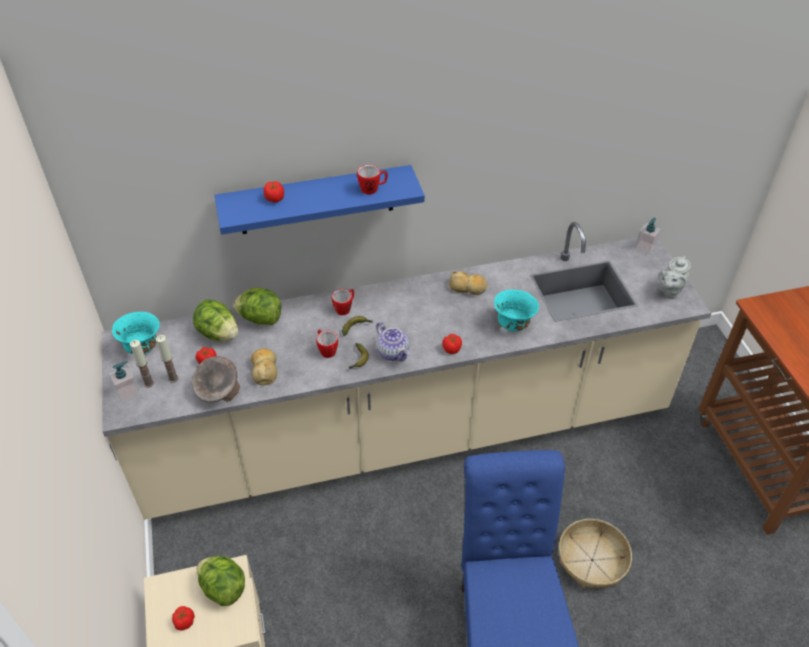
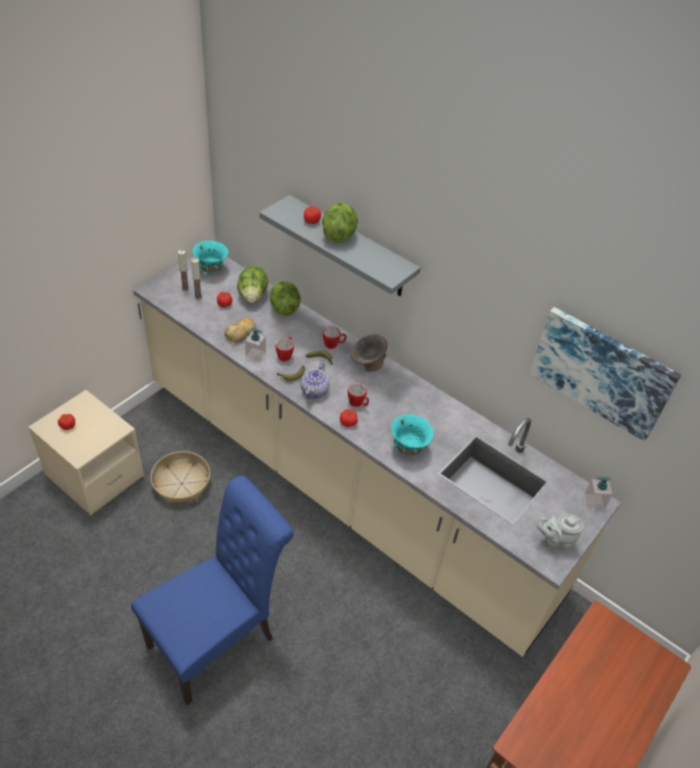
camera: 50 degrees right, 0 degrees up
soap dispenser [108,361,140,403] -> soap dispenser moved to [245,328,266,361]
grey bowl [192,356,240,403] -> grey bowl moved to [351,334,387,372]
lettuce [197,556,245,606] -> lettuce moved to [322,203,358,243]
blue shelf [215,165,425,235] -> grey shelf [259,195,421,296]
mug [357,165,388,194] -> mug moved to [348,383,369,407]
bread [449,271,488,295] -> none
basket [559,519,632,588] -> basket moved to [150,451,210,504]
none -> picture [529,307,681,441]

